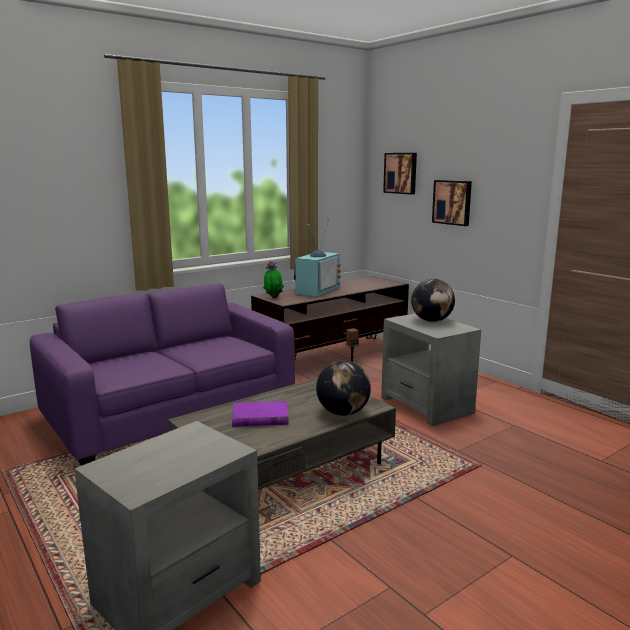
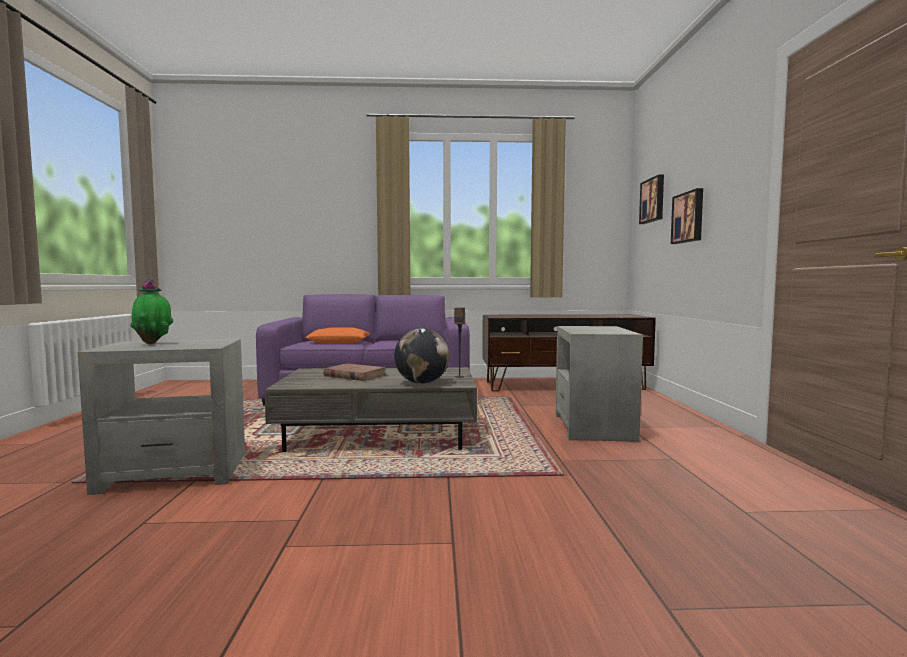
camera: 35 degrees right, 10 degrees down
purple book [232,401,289,427] -> brown book [323,363,386,381]
potted plant [263,261,284,298] -> potted plant moved to [130,279,174,344]
television [294,218,341,297] -> none
globe [411,279,455,322] -> none
none -> orange pillow [305,327,370,344]

